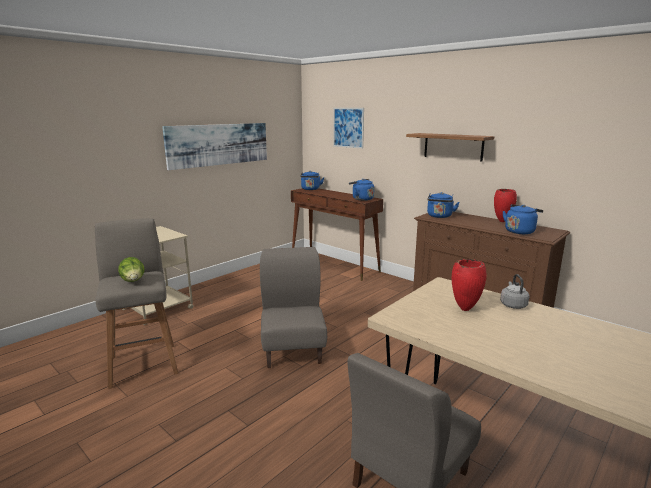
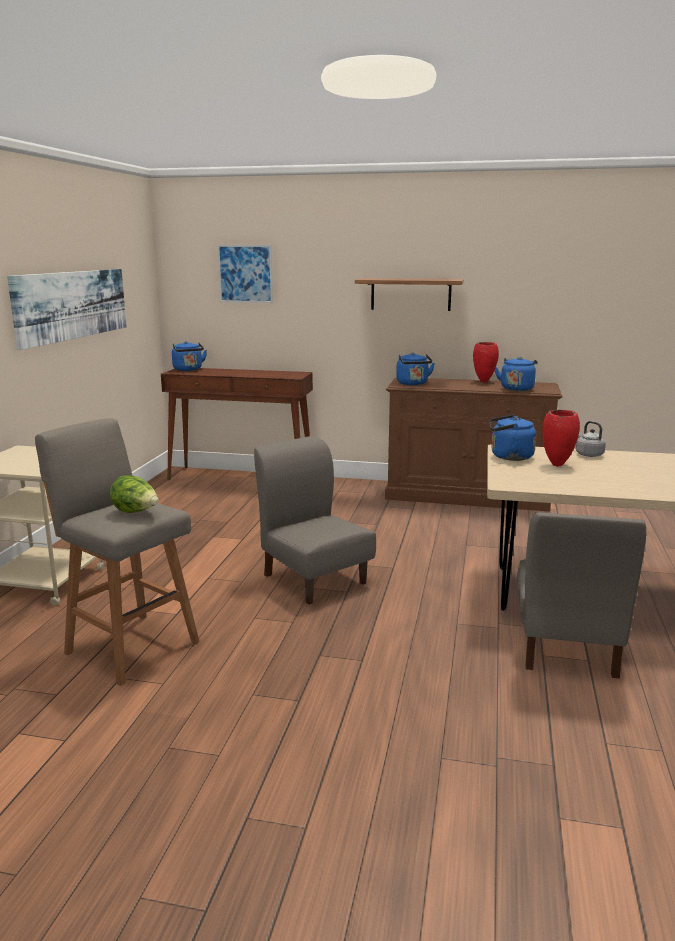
camera: 30 degrees left, 0 degrees up
blue kettle [349,179,374,201] -> blue kettle moved to [489,415,536,461]

